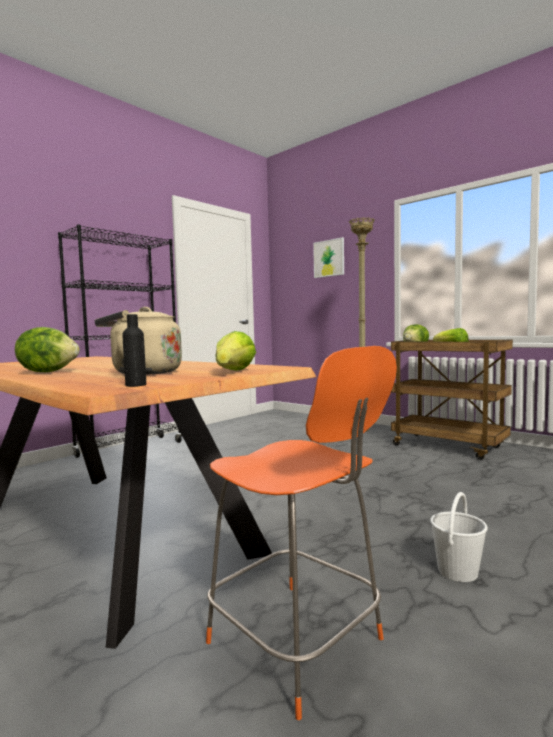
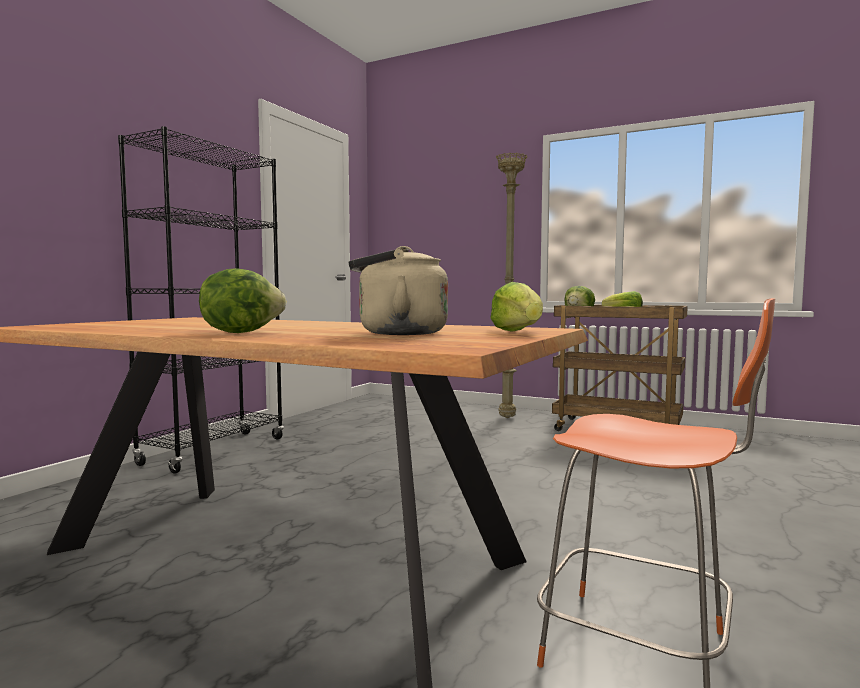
camera: 15 degrees left, 0 degrees up
black bottle [122,314,146,387] -> none
picture [313,237,344,278] -> none
white bucket [430,492,488,582] -> none

